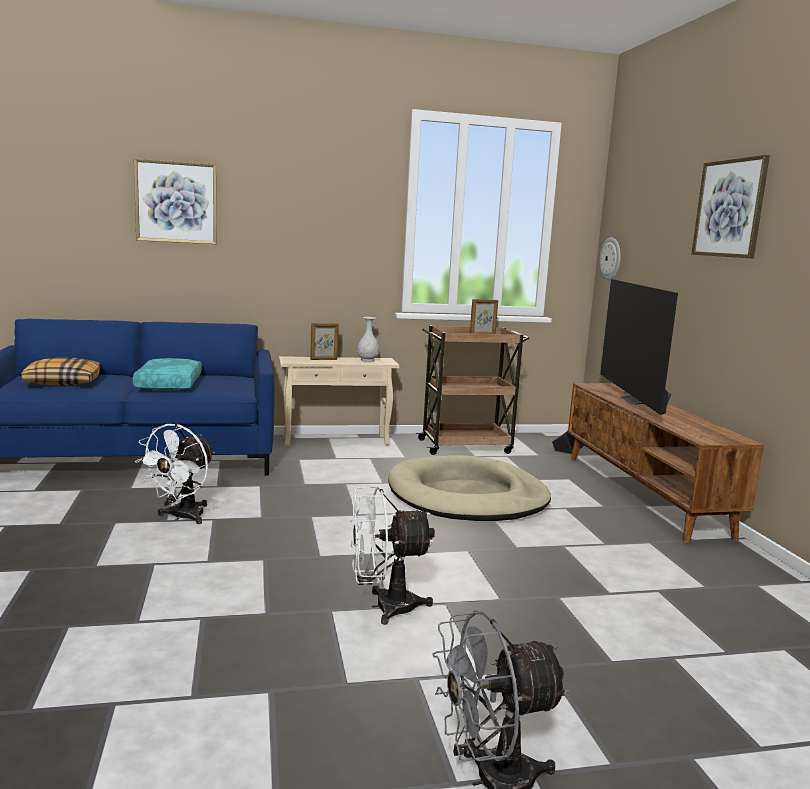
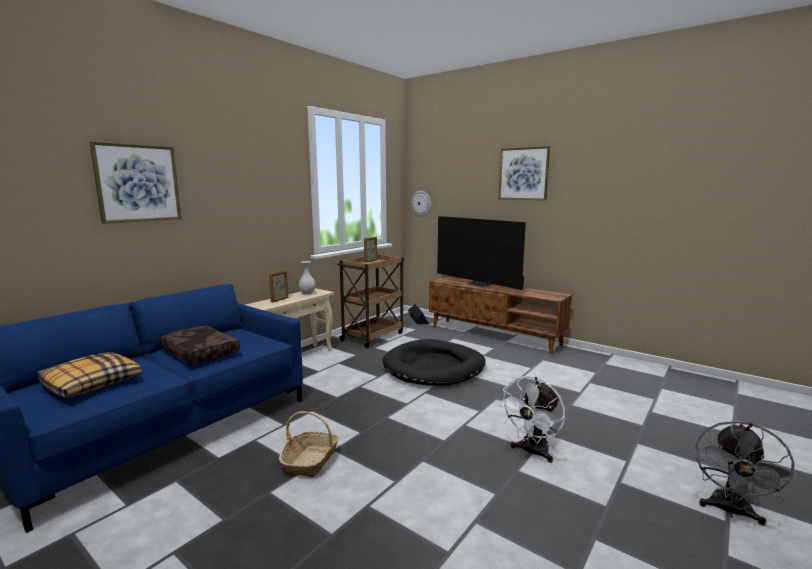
camera: 40 degrees left, 0 degrees up
turquoise pillow [133,358,202,390] -> brown pillow [159,326,240,365]
white fan [135,423,215,524] -> basket [279,411,339,477]
beige dog bed [388,455,551,521] -> black dog bed [382,339,486,386]

